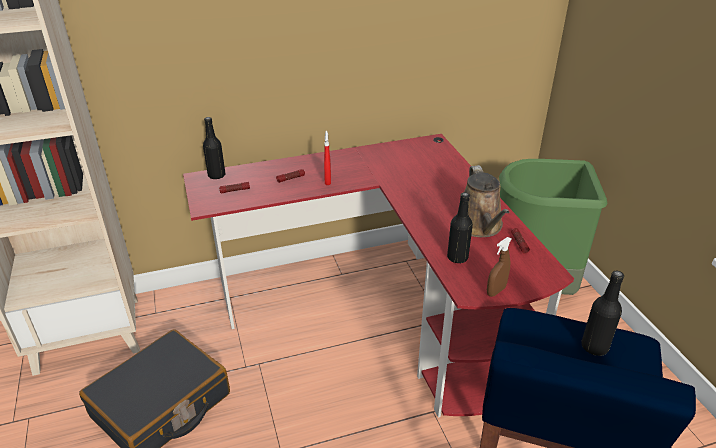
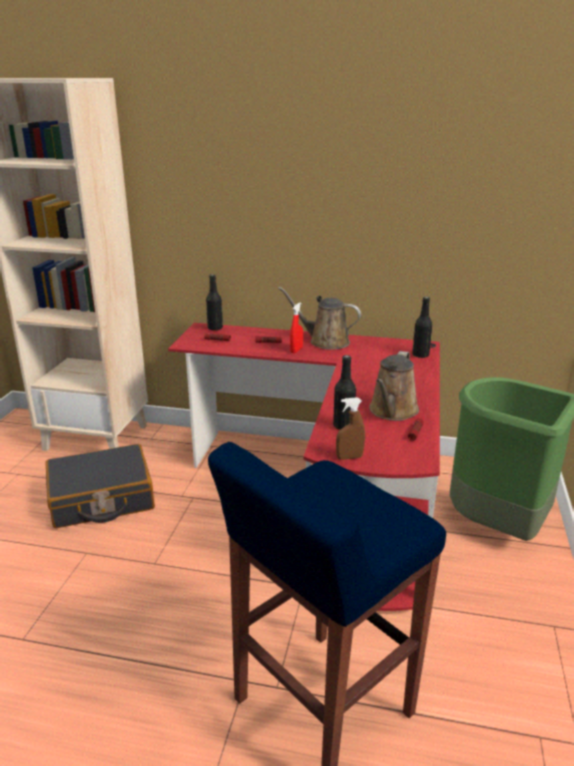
camera: 30 degrees right, 10 degrees down
black bottle [581,271,624,356] -> black bottle moved to [412,296,433,358]
none -> brown watering can [278,287,361,350]

